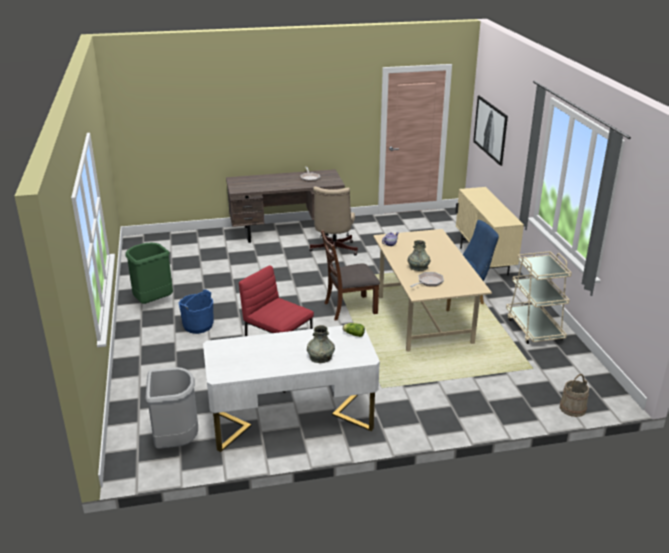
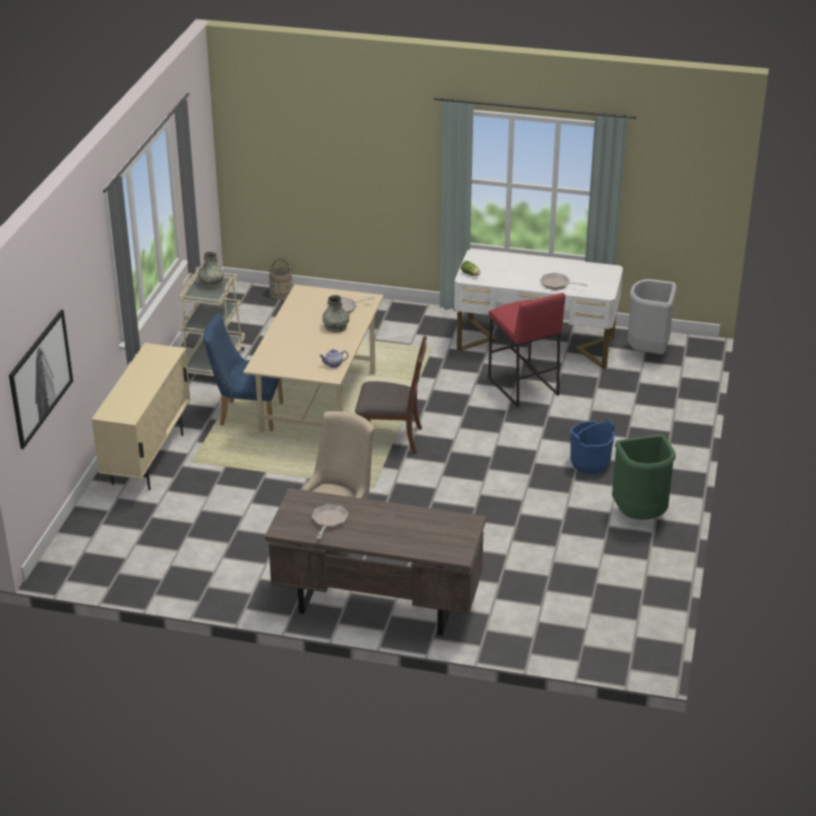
camera: 155 degrees left, 5 degrees up
grey vase [307,325,335,363] -> grey vase moved to [198,252,224,288]
none -> frying pan [540,273,587,290]

